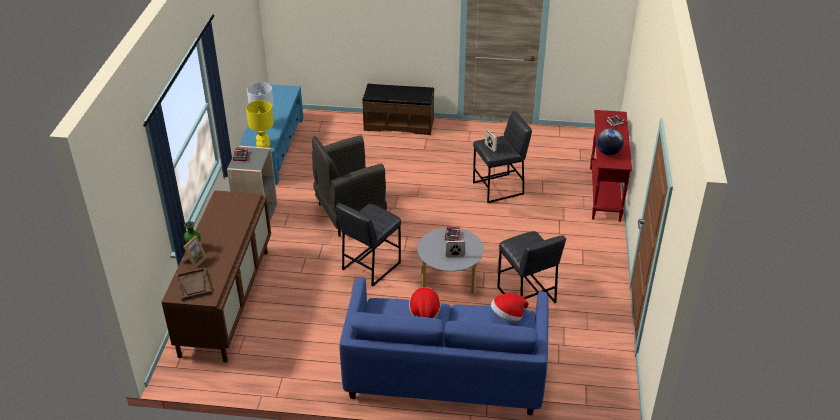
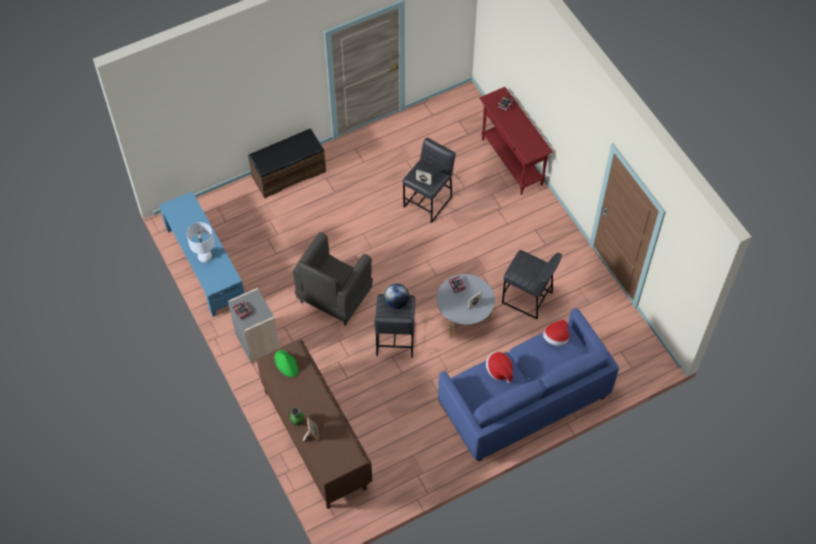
camera: 35 degrees left, 20 degrees up
brown tray [176,268,212,301] -> none
yellow table lamp [246,100,274,148] -> none
globe [597,128,624,155] -> globe moved to [384,284,409,309]
none -> green hat [274,350,299,377]

